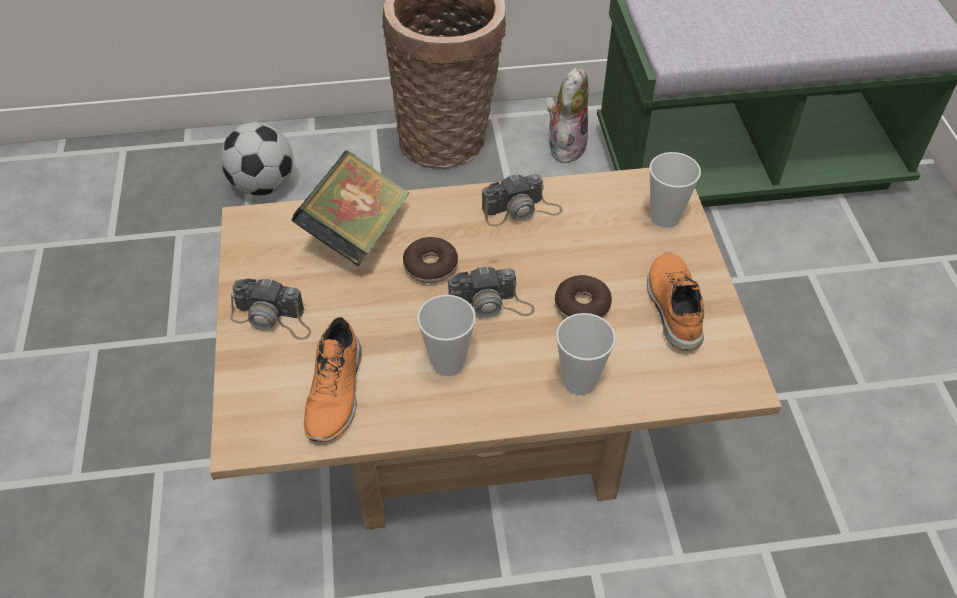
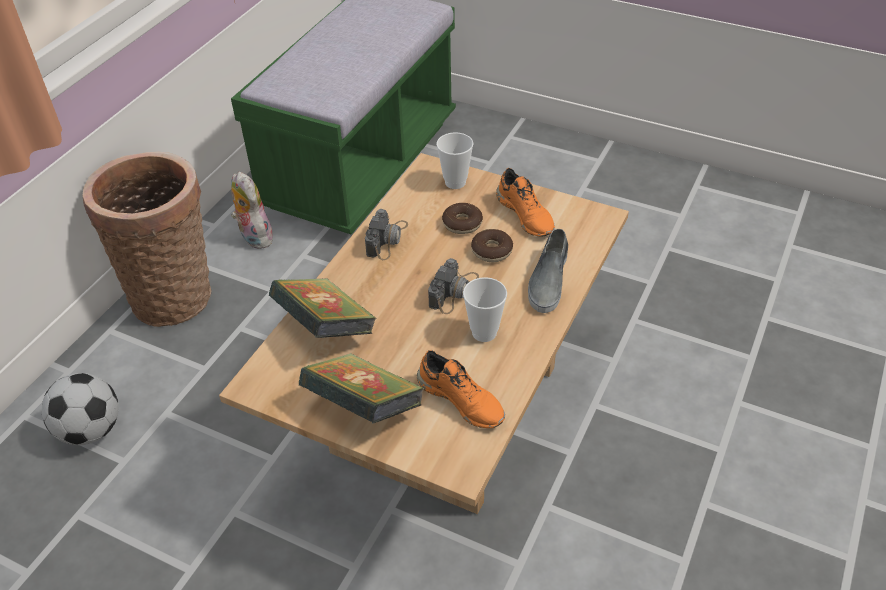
camera: 55 degrees left, 5 degrees down
camera [230,278,311,340] -> book [299,353,424,423]
donut [403,237,458,283] -> donut moved to [442,203,483,234]
cup [556,313,616,395] -> grey shoe [528,229,568,313]
orange shoe [647,252,704,351] -> orange shoe turned 150 degrees counterclockwise [496,168,555,237]

